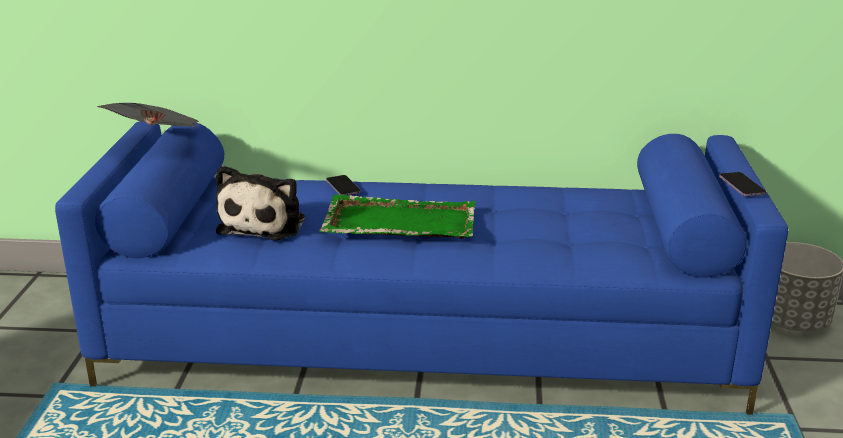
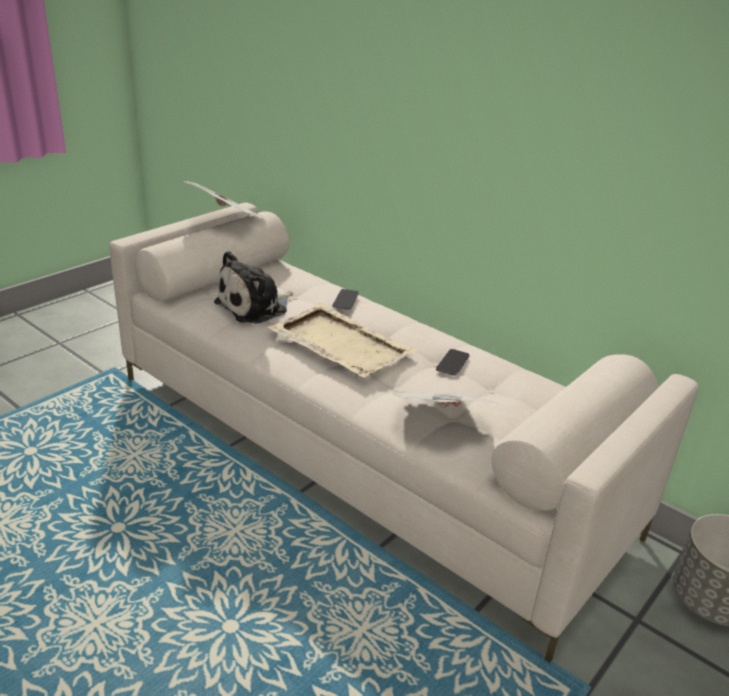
camera: 35 degrees right, 5 degrees up
blue sofa [55,121,788,415] -> beige sofa [109,203,699,663]
green tray [319,194,476,239] -> beige tray [267,303,417,377]
phone [719,172,767,196] -> phone moved to [436,349,470,376]
none -> newspaper [392,392,496,408]

